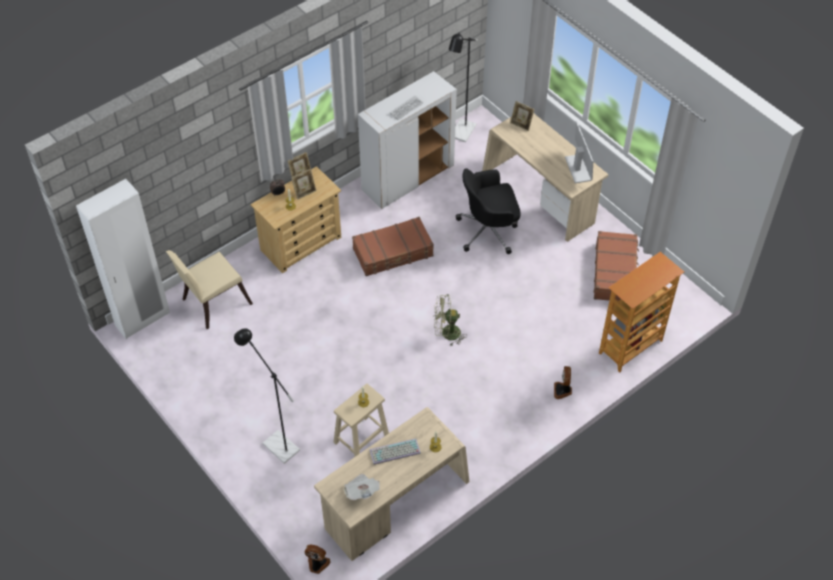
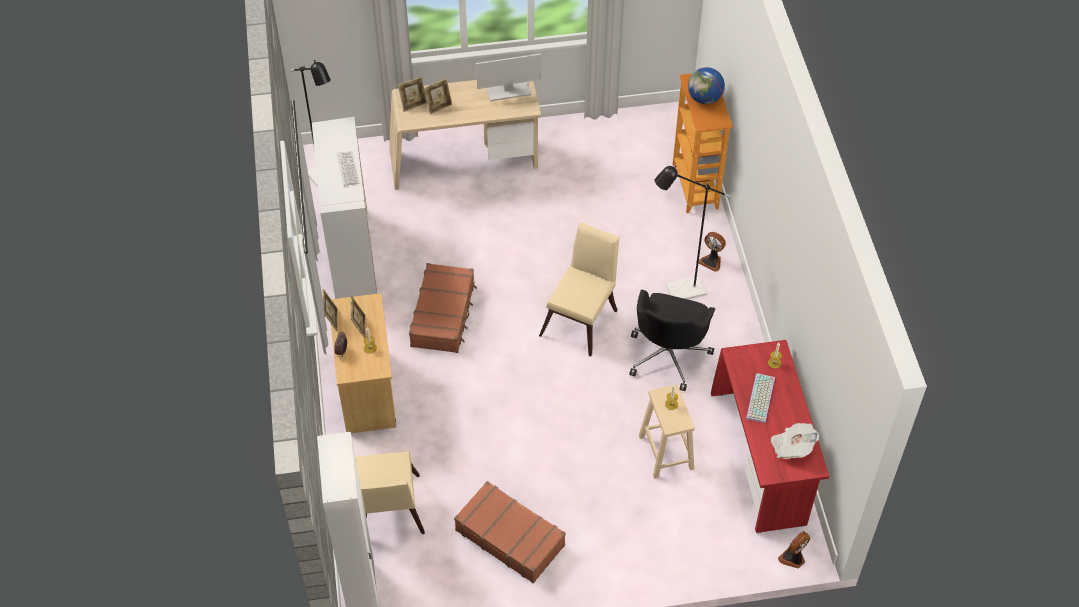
camera: 60 degrees left, 0 degrees up
black floor lamp [234,328,300,464] -> black floor lamp moved to [655,166,731,299]
beige desk [314,407,469,561] -> red desk [711,340,829,533]
green fan [434,294,467,346] -> beige chair [539,222,619,357]
black office chair [456,168,521,254] -> black office chair moved to [629,290,715,391]
monitor [565,121,593,183] -> monitor turned 150 degrees clockwise [476,53,542,101]
brown suitcase [594,231,639,301] -> brown suitcase moved to [454,481,566,583]
none -> picture frame [424,78,453,115]
none -> globe [688,67,725,104]

